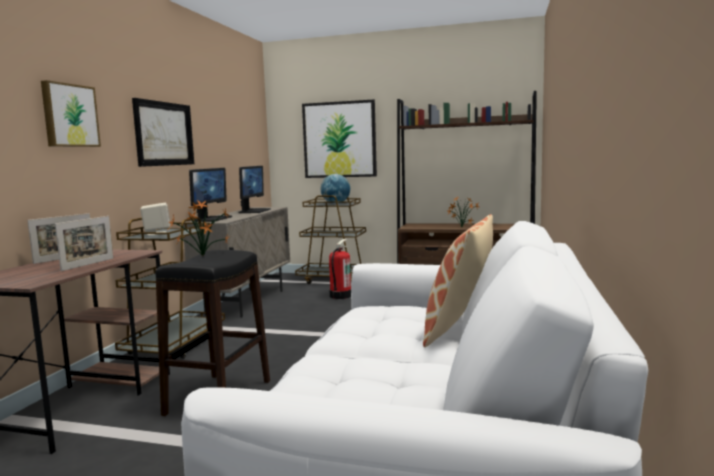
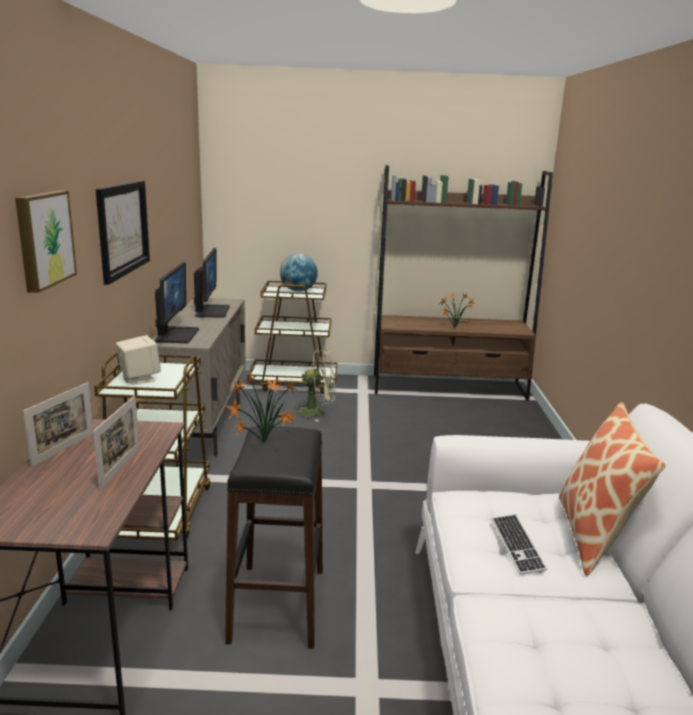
camera: 15 degrees left, 10 degrees up
picture [302,99,377,178] -> none
fire extinguisher [329,239,351,299] -> green fan [294,350,336,422]
none -> keyboard [492,515,547,575]

